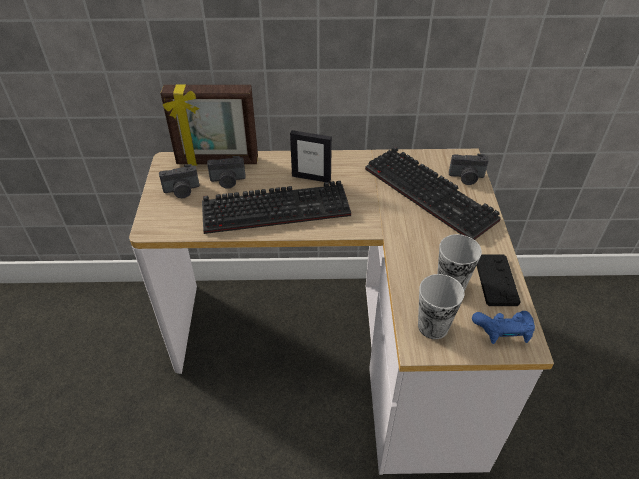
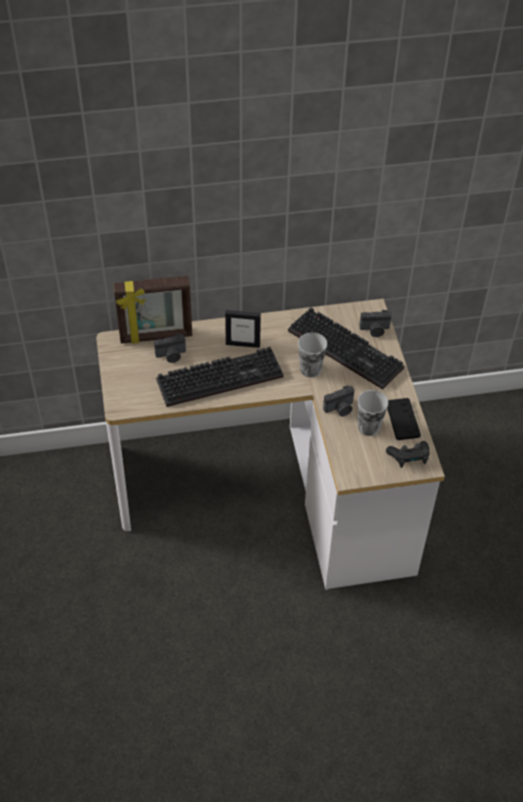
camera: 10 degrees left, 5 degrees up
camera [159,164,200,198] -> camera moved to [323,385,355,416]
cup [418,274,464,339] -> cup moved to [298,332,327,378]
blue game controller [472,311,535,344] -> black game controller [386,441,430,468]

